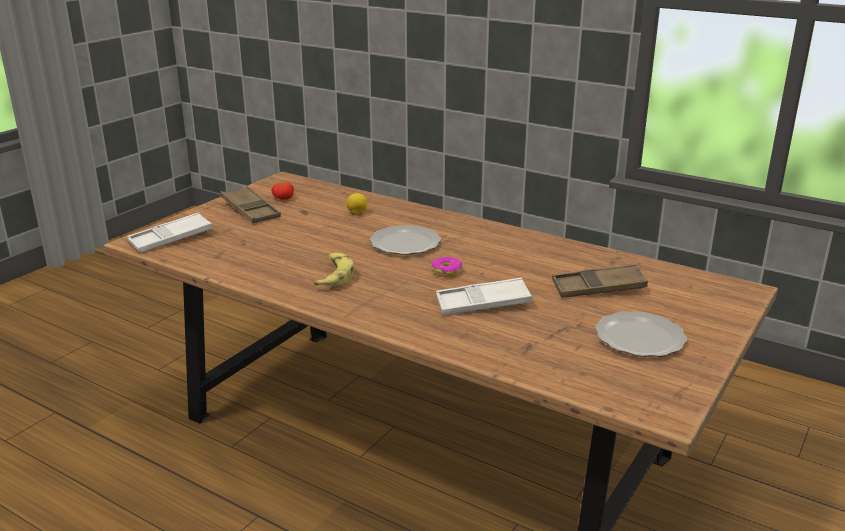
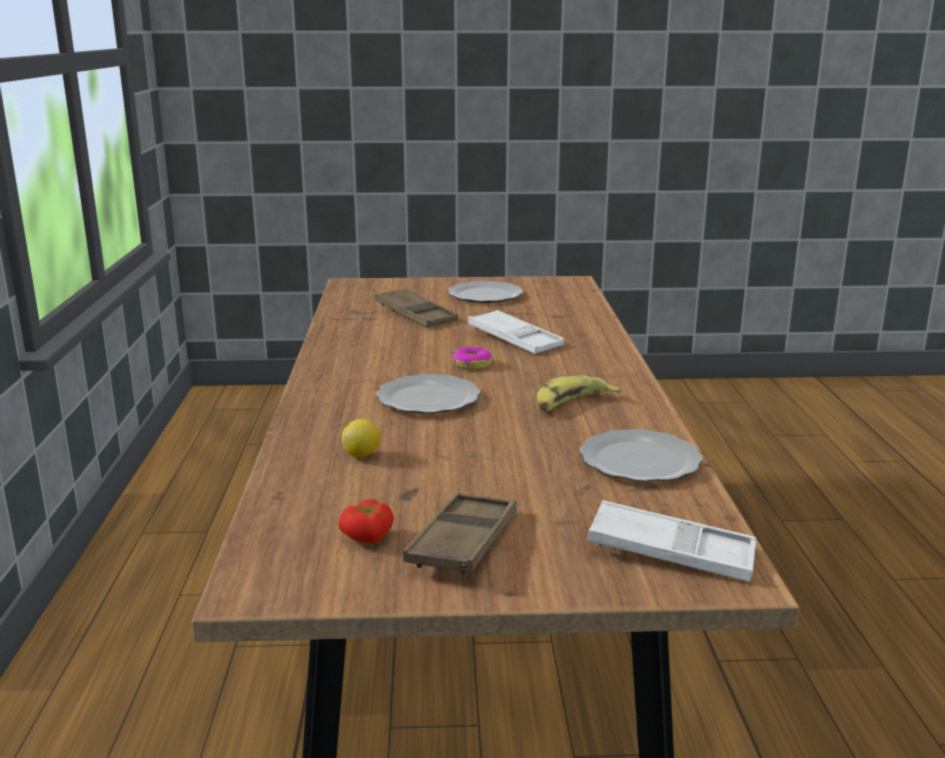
camera: 125 degrees left, 5 degrees down
none -> plate [580,429,703,482]

